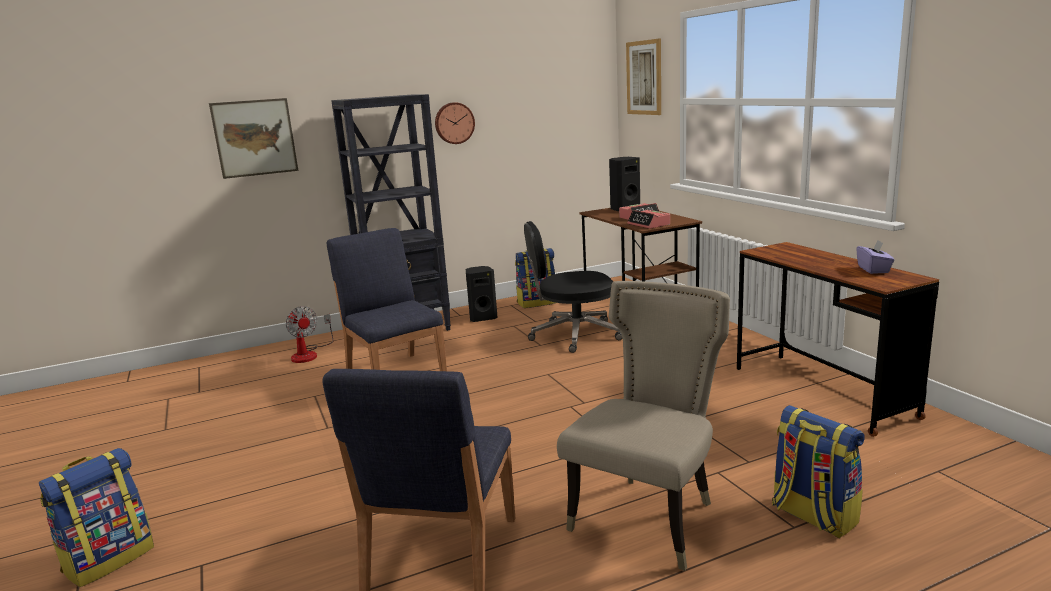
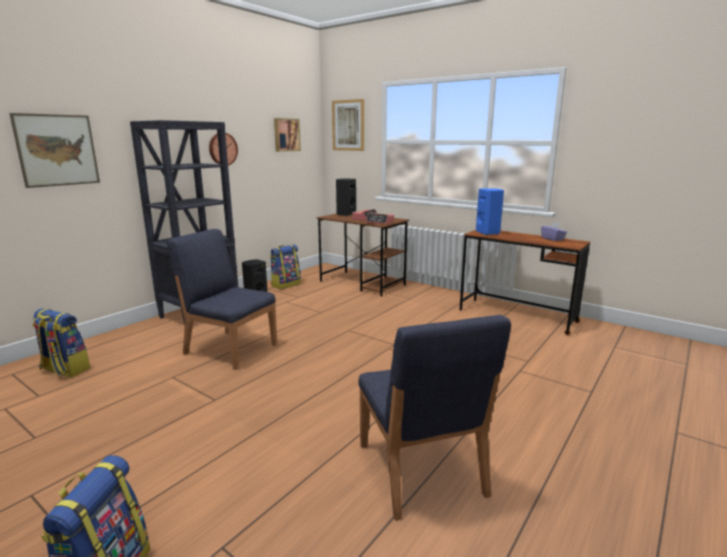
camera: 30 degrees left, 0 degrees up
fan [286,306,334,363] -> none
black office chair [524,221,622,353] -> none
beige chair [557,281,730,571] -> none
backpack [772,405,865,539] -> backpack moved to [32,309,90,378]
none -> picture [274,118,301,152]
none -> blue speaker [476,188,504,235]

